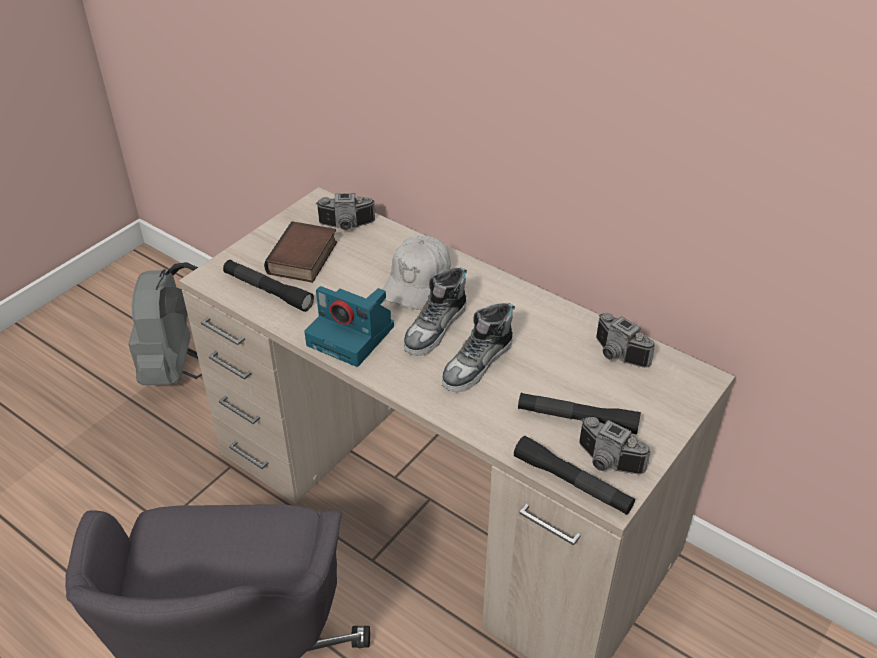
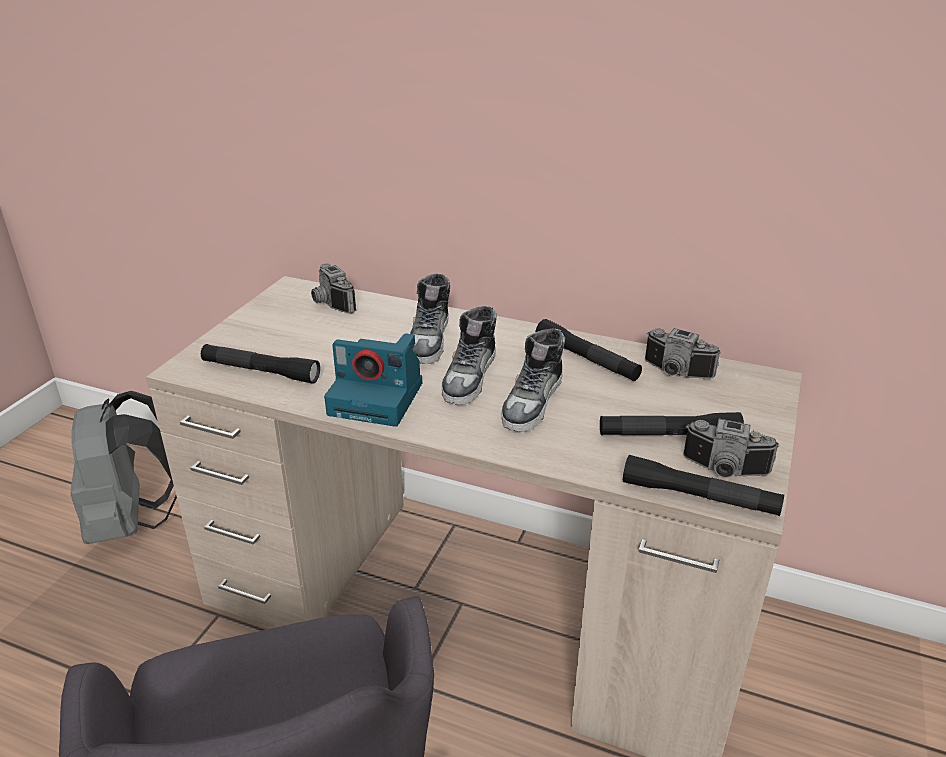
camera: 15 degrees left, 10 degrees down
book [264,221,337,283] -> none
camera [316,193,375,230] -> camera turned 75 degrees clockwise [311,264,356,313]
white cap [383,236,451,309] -> shoe [410,274,450,364]
none -> black flashlight [535,319,642,381]

